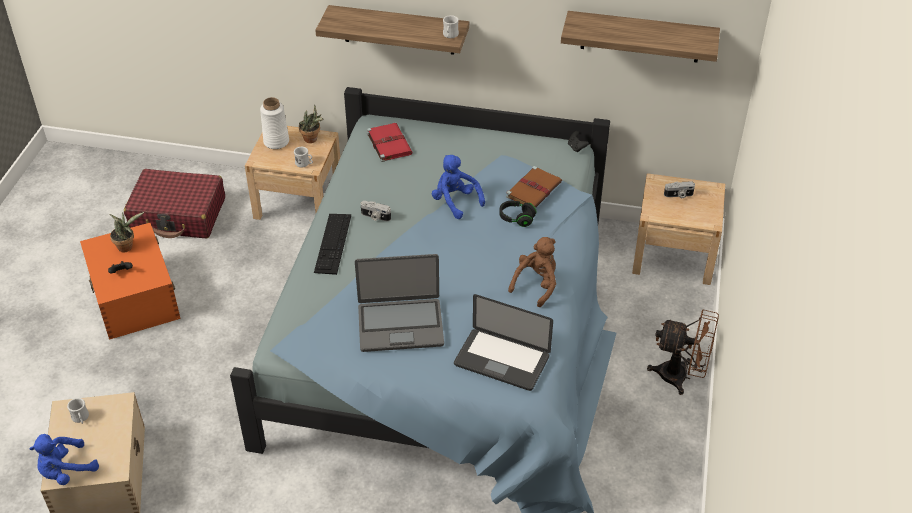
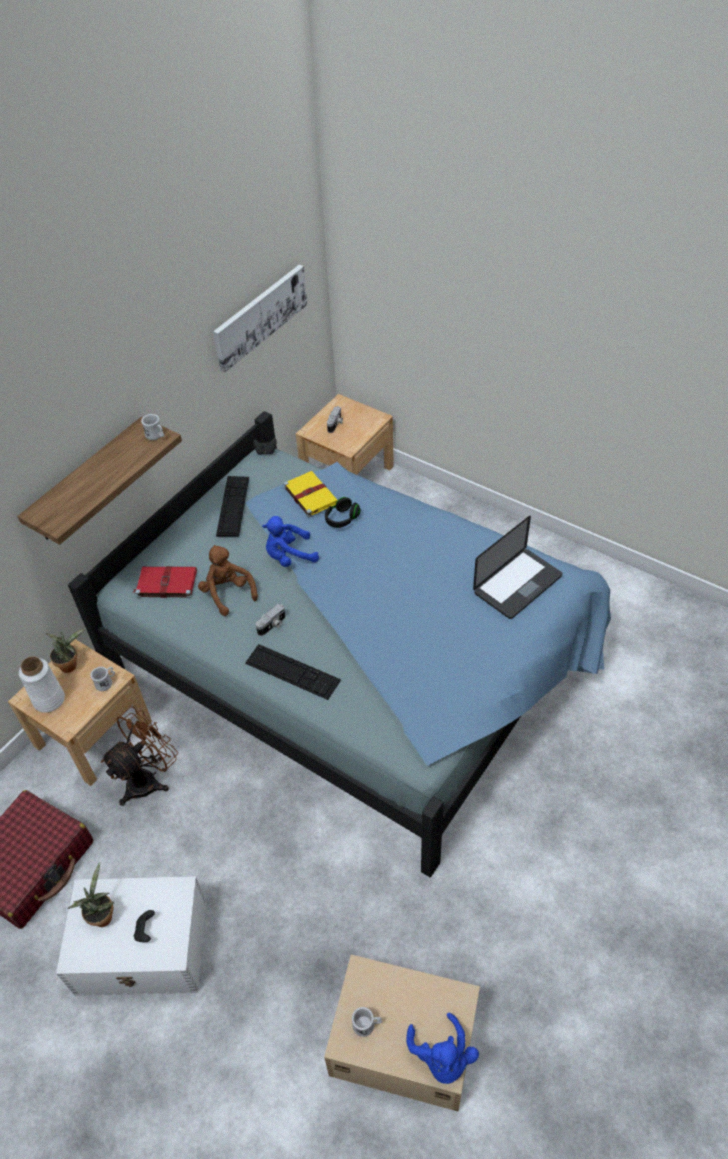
camera: 65 degrees left, 5 degrees up
orange storage box [80,223,181,340] -> white storage box [56,876,206,996]
laptop [355,254,444,352] -> none
brown book [506,166,562,208] -> yellow book [284,471,338,517]
brown plush toy [508,237,556,307] -> brown plush toy moved to [198,545,258,616]
shelf [561,11,720,63] -> picture [213,265,307,373]
brown fan [647,309,719,395] -> brown fan moved to [101,707,178,806]
none -> keyboard [216,476,249,537]

